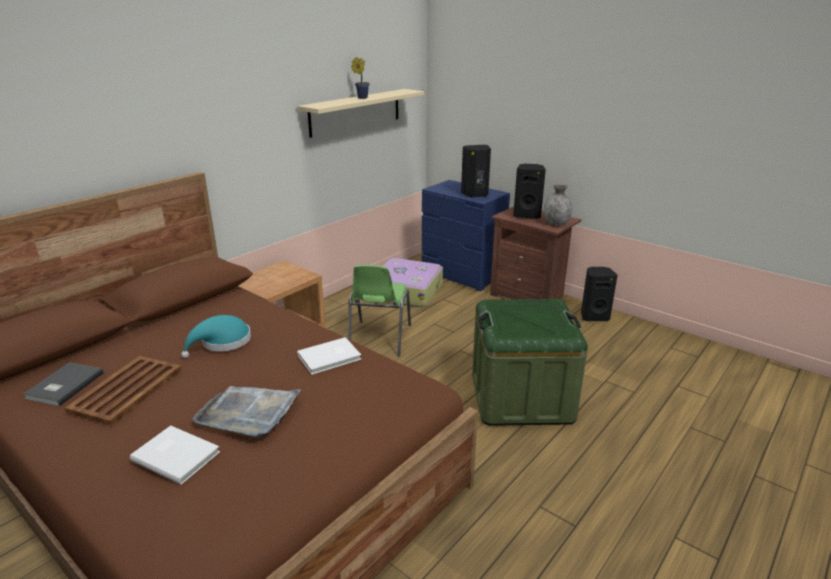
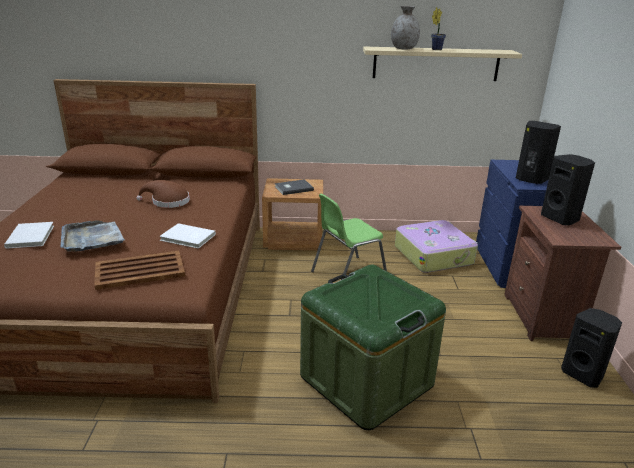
camera: 50 degrees right, 0 degrees up
grey book [23,362,103,406] -> grey book moved to [275,179,314,195]
brown tray [65,356,182,425] -> brown tray moved to [94,251,185,290]
turquoise hat [181,315,251,358] -> brown hat [137,180,190,208]
grey vase [543,184,572,225] -> grey vase moved to [391,6,420,49]

